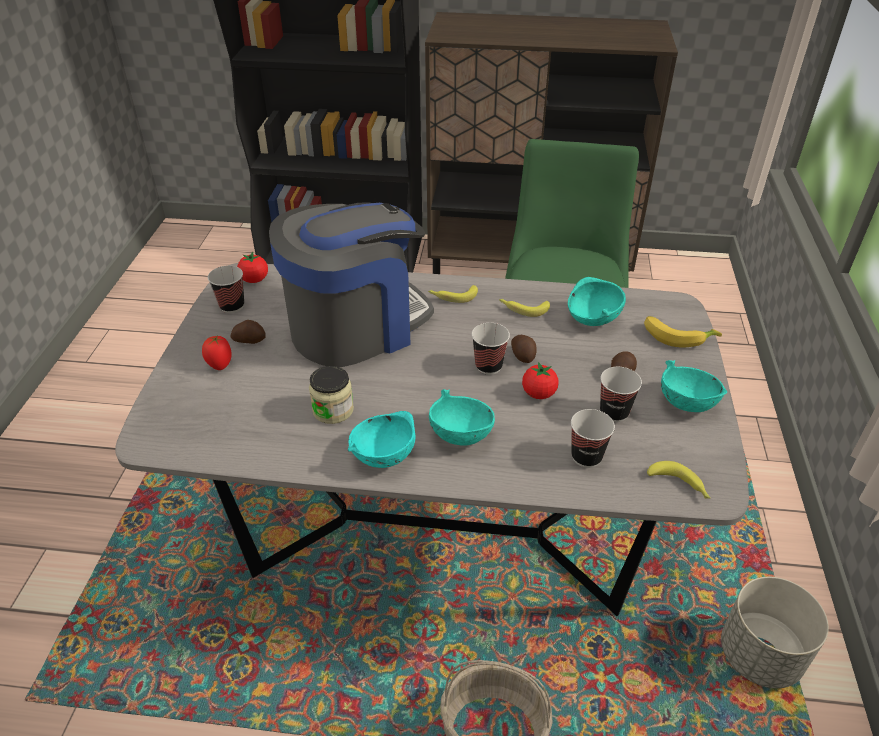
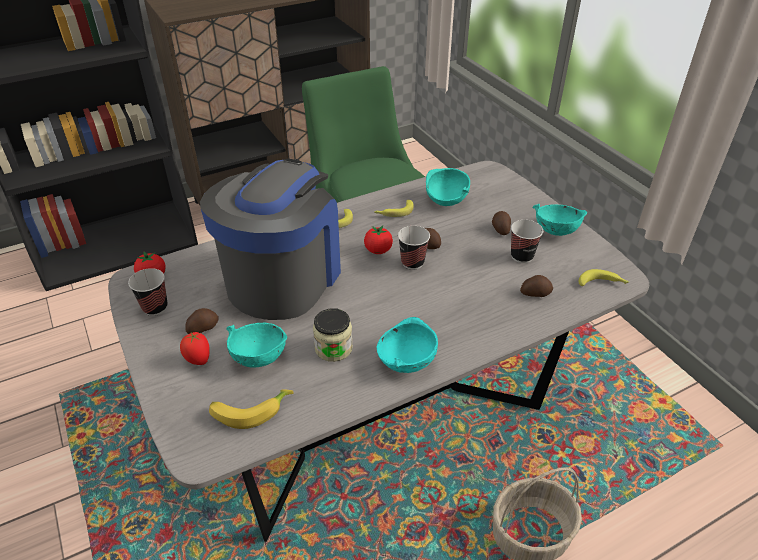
camera: 35 degrees left, 0 degrees up
turquoise bowl [429,389,495,446] -> turquoise bowl moved to [226,323,287,368]
tomato [522,362,559,399] -> tomato moved to [364,226,393,254]
cup [571,409,615,468] -> potato [520,275,553,297]
banana [644,316,722,347] -> banana moved to [209,389,294,429]
grey planter [721,577,829,688] -> none

